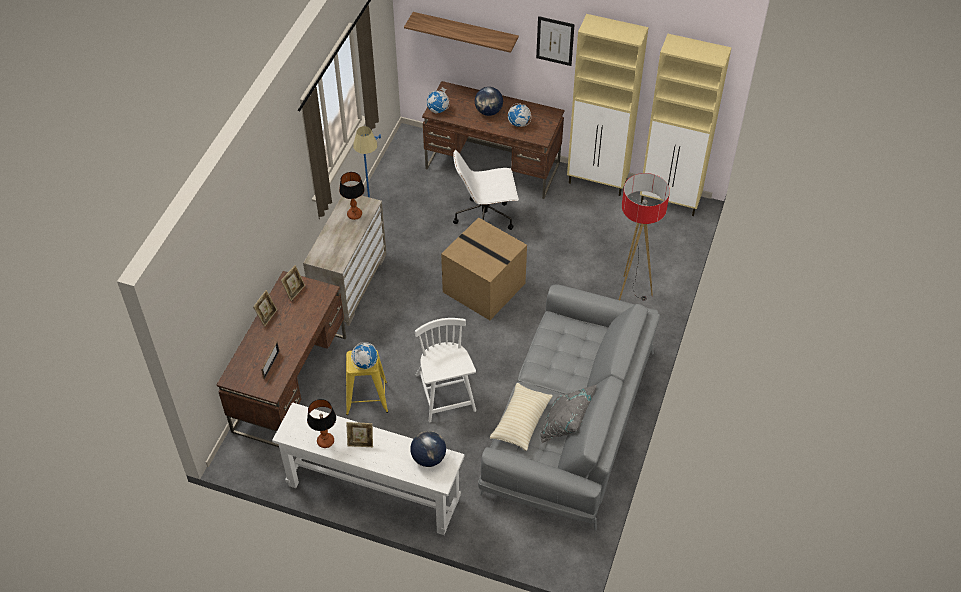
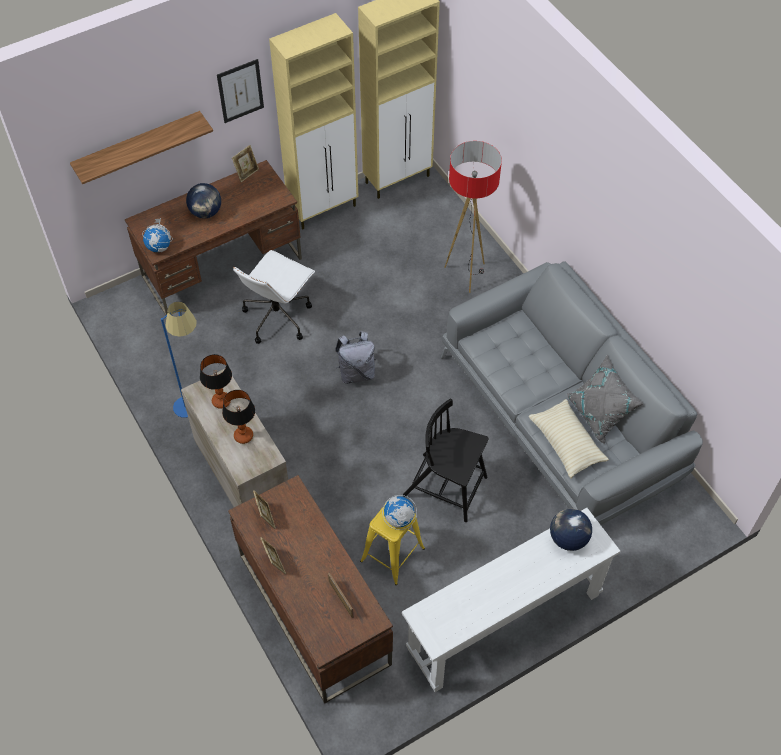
camera: 50 degrees left, 5 degrees up
table lamp [307,399,336,448] -> table lamp moved to [222,390,255,444]
picture frame [346,422,373,447] -> picture frame moved to [232,145,259,182]
white chair [415,318,476,422] -> black chair [403,398,489,522]
cardboard box [441,217,527,320] -> grey backpack [335,331,376,384]
globe [508,103,531,127] -> none

